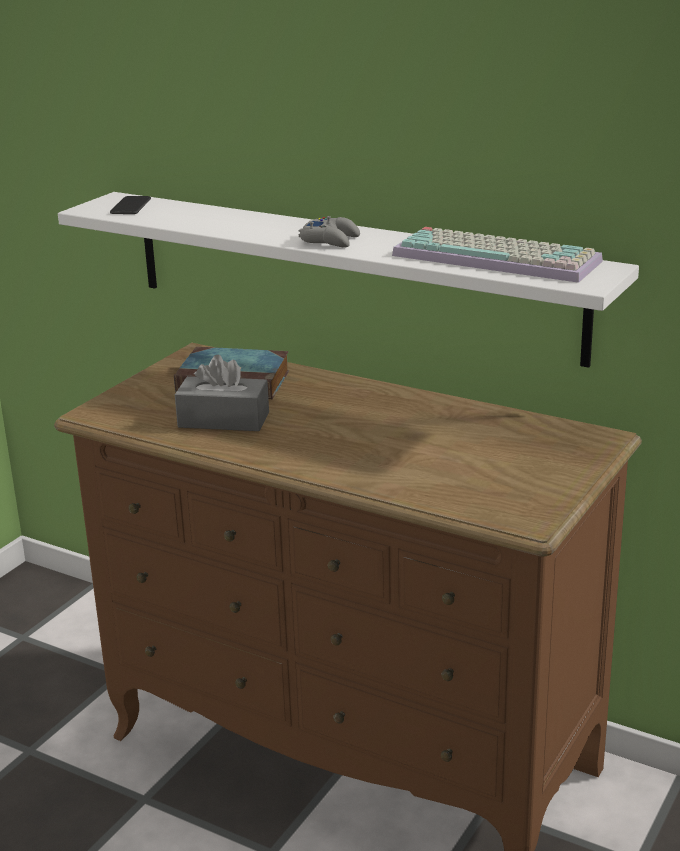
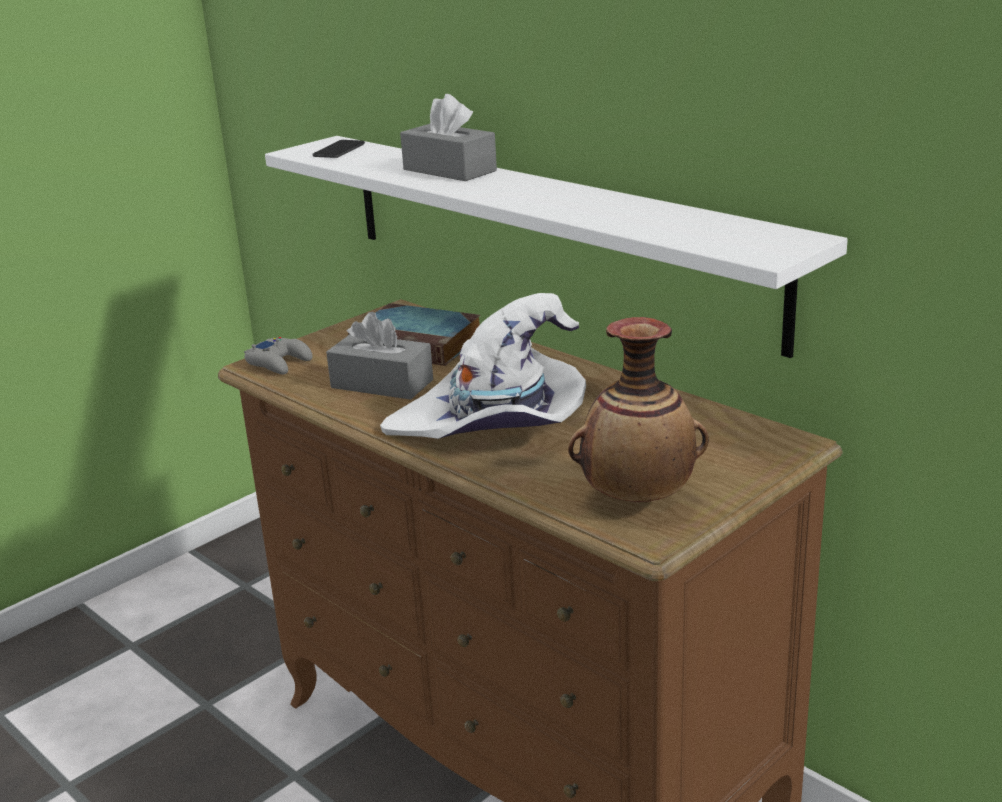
camera: 15 degrees right, 0 degrees up
grey game controller [299,216,360,248] -> grey game controller moved to [244,337,313,374]
keyboard [392,227,603,283] -> none
none -> white hat [380,293,586,439]
none -> grey tissue box [400,94,497,181]
none -> vase [568,317,709,502]

